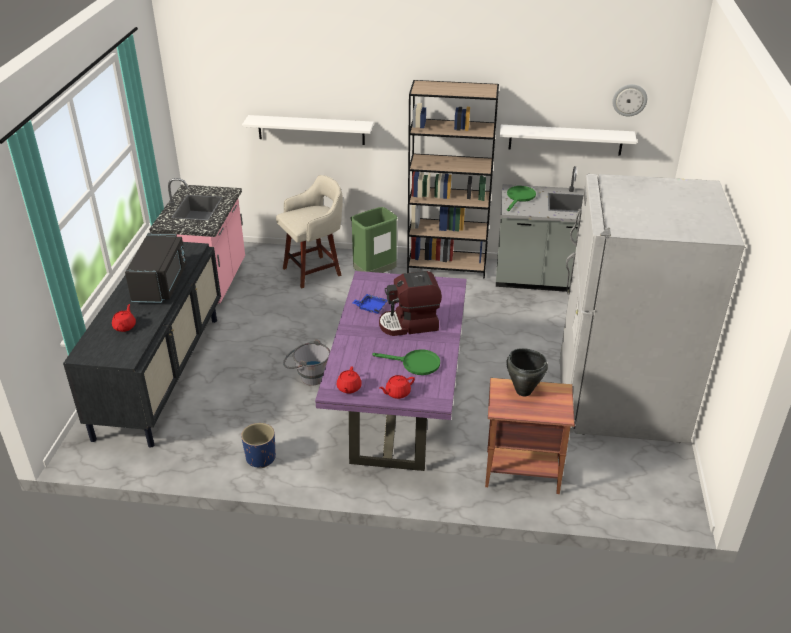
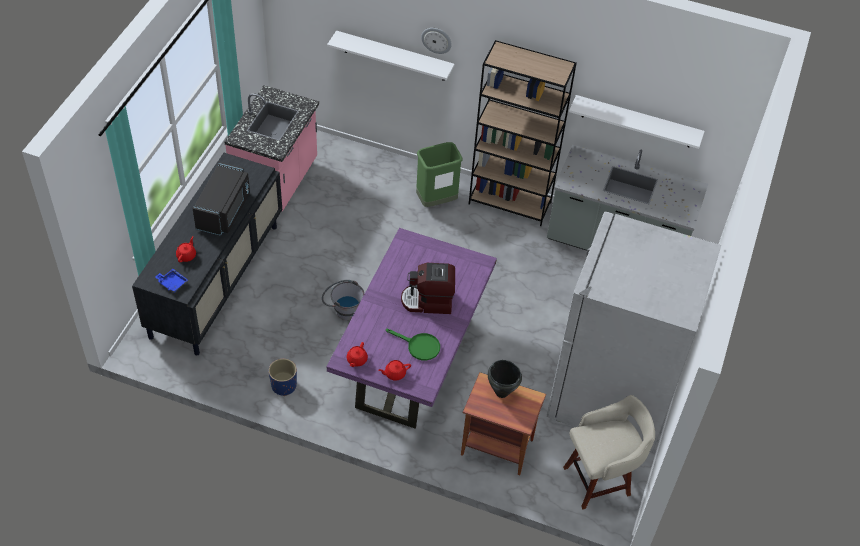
camera: 10 degrees right, 15 degrees up
beige stool [276,175,343,288] -> beige stool moved to [563,395,655,510]
blue tray [352,294,388,314] -> blue tray moved to [155,269,188,293]
green frying pan [507,186,536,211] -> none
wall clock [612,84,647,116] -> wall clock moved to [421,28,452,54]

